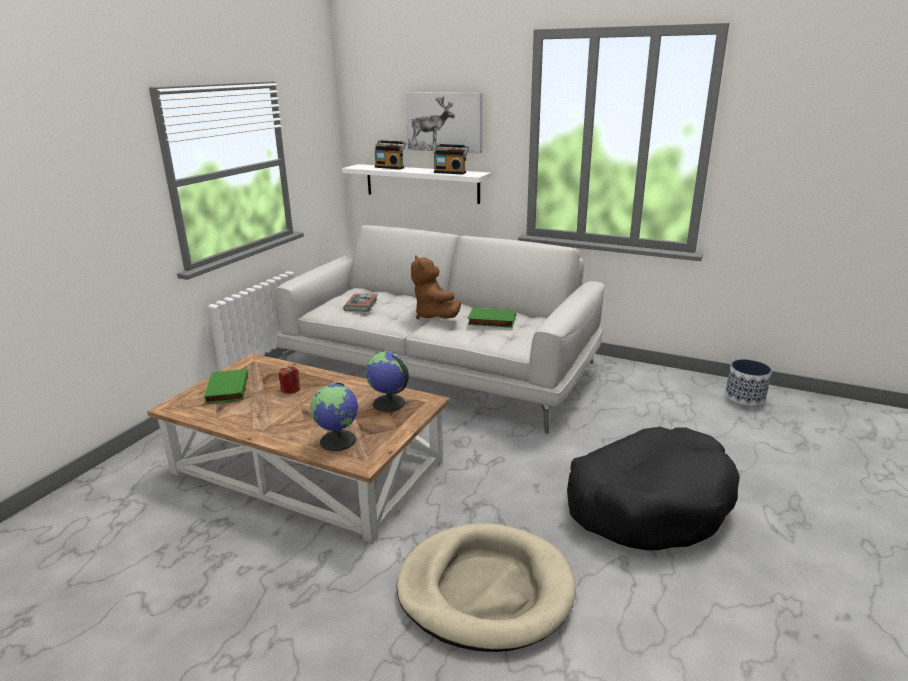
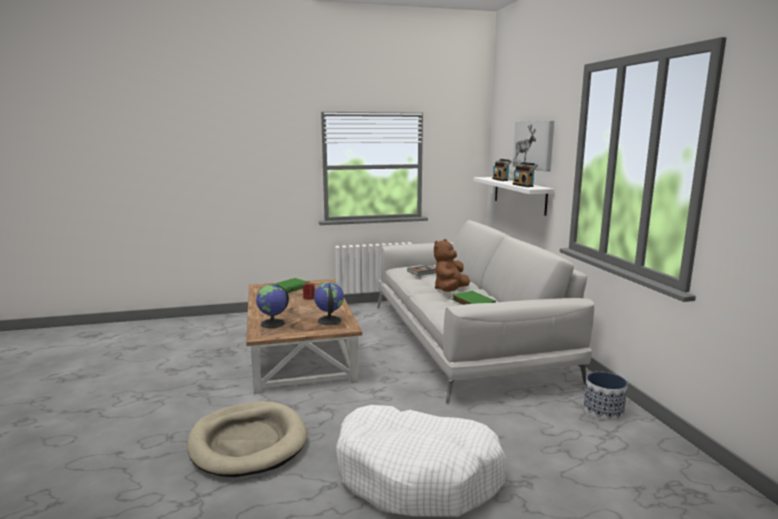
camera: 50 degrees right, 10 degrees down
black dog bed [567,427,740,550] -> white dog bed [336,405,507,517]
planter [725,359,772,406] -> planter moved to [584,372,628,421]

